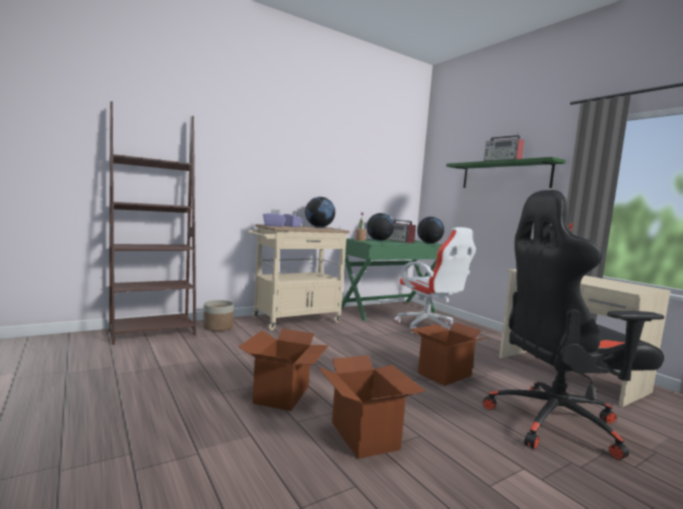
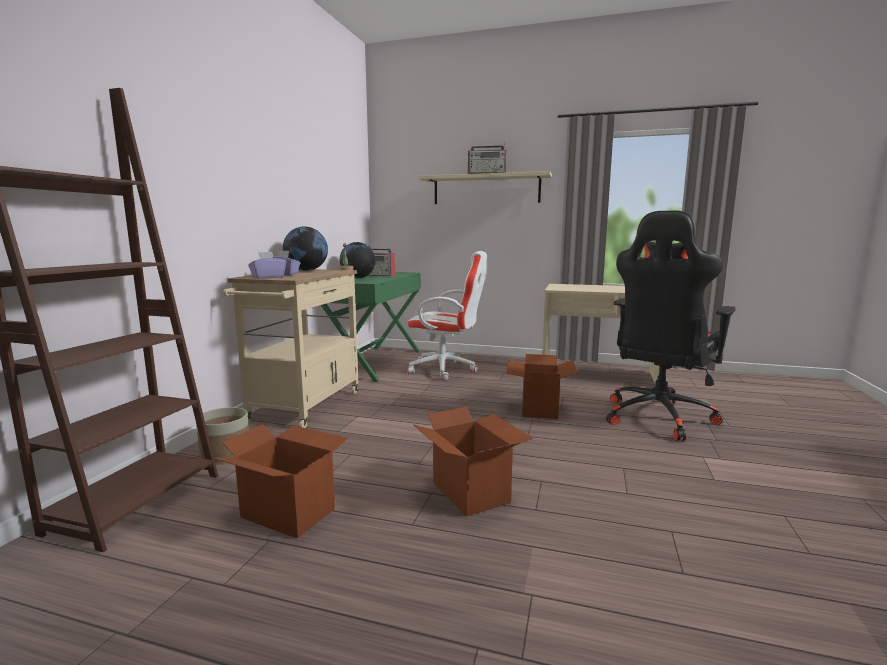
camera: 40 degrees left, 5 degrees up
cardboard box [318,355,426,459] -> cardboard box moved to [213,424,348,538]
globe [417,217,444,243] -> none
green shelf [446,157,566,188] -> beige shelf [418,171,552,204]

